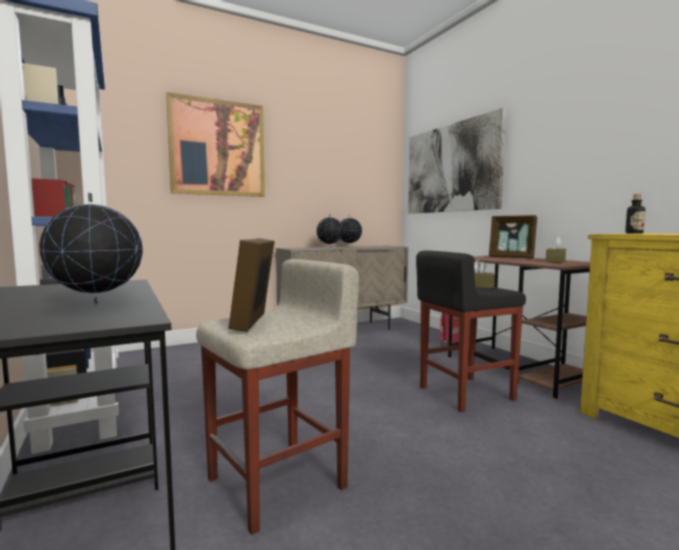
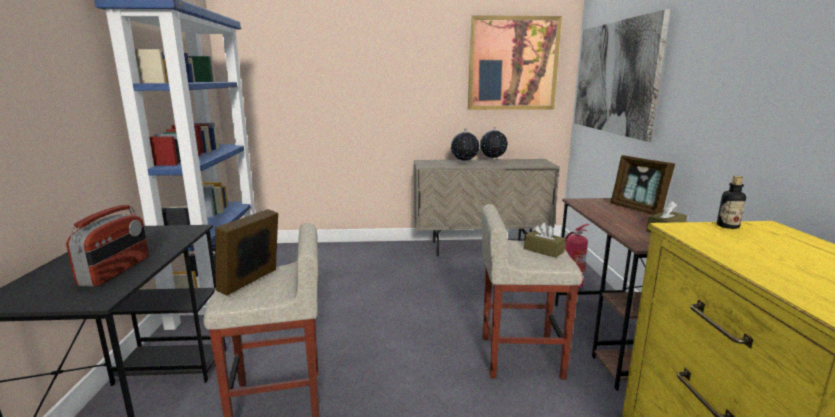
camera: 25 degrees right, 10 degrees up
globe [39,193,143,306] -> radio [66,205,149,287]
picture [166,92,265,197] -> picture moved to [468,15,562,110]
black stool [416,250,526,412] -> beige stool [481,204,583,380]

